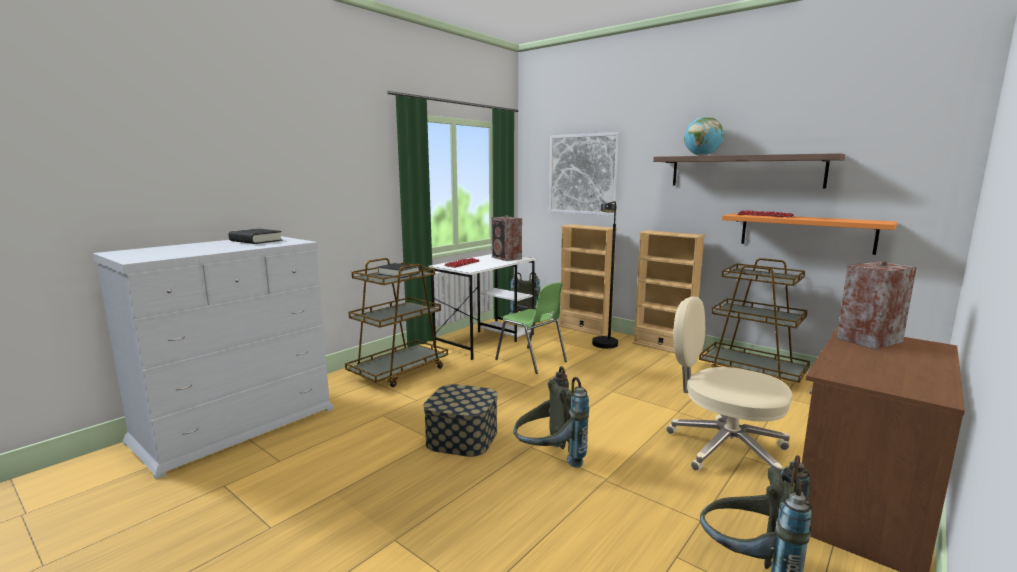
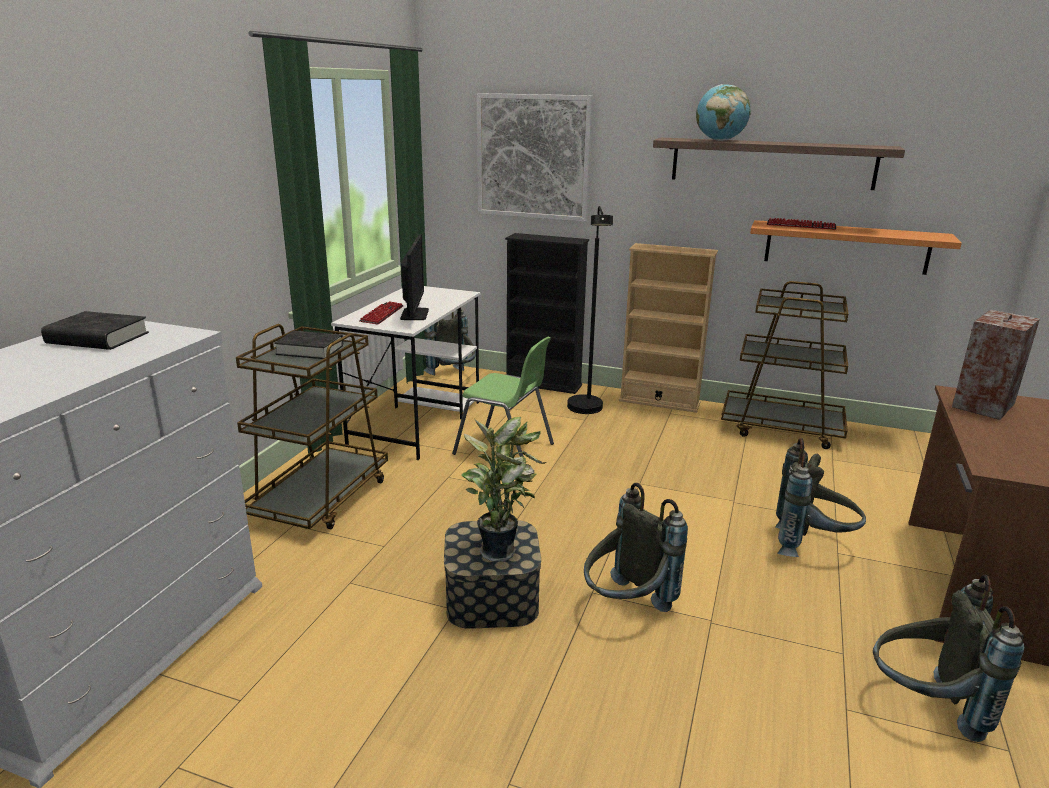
camera: 20 degrees left, 10 degrees up
speaker [491,215,522,261] -> none
beige bookcase [559,224,617,336] -> black bookcase [505,233,589,394]
beige office chair [666,297,792,473] -> grey backpack [775,438,866,557]
none -> monitor [400,234,429,320]
none -> potted plant [461,417,546,561]

